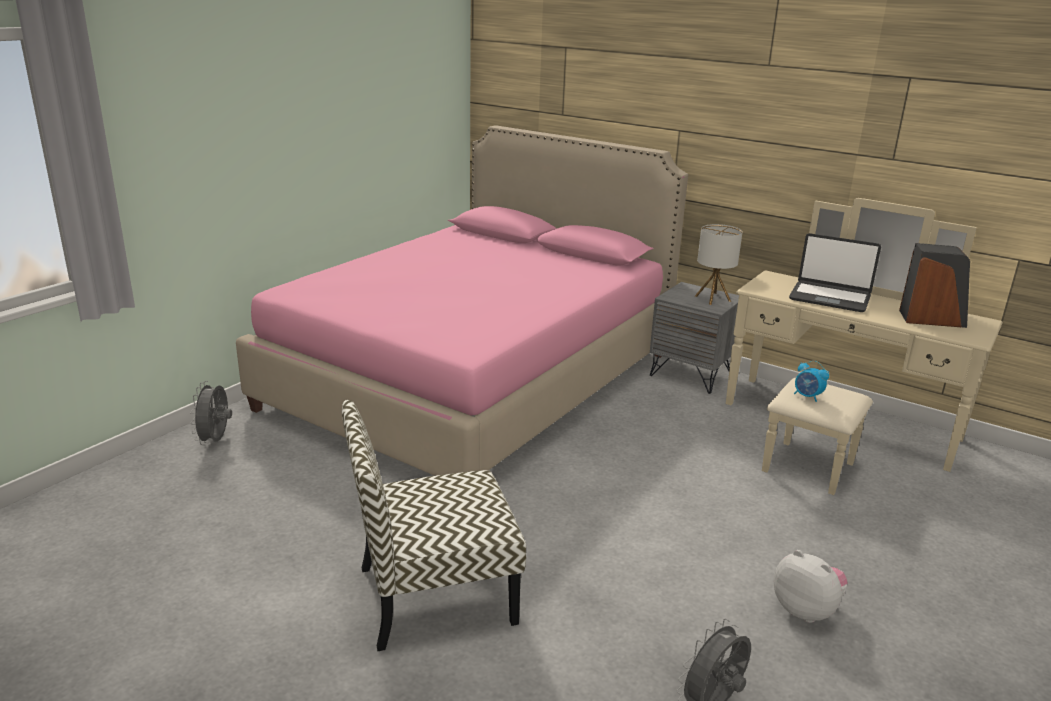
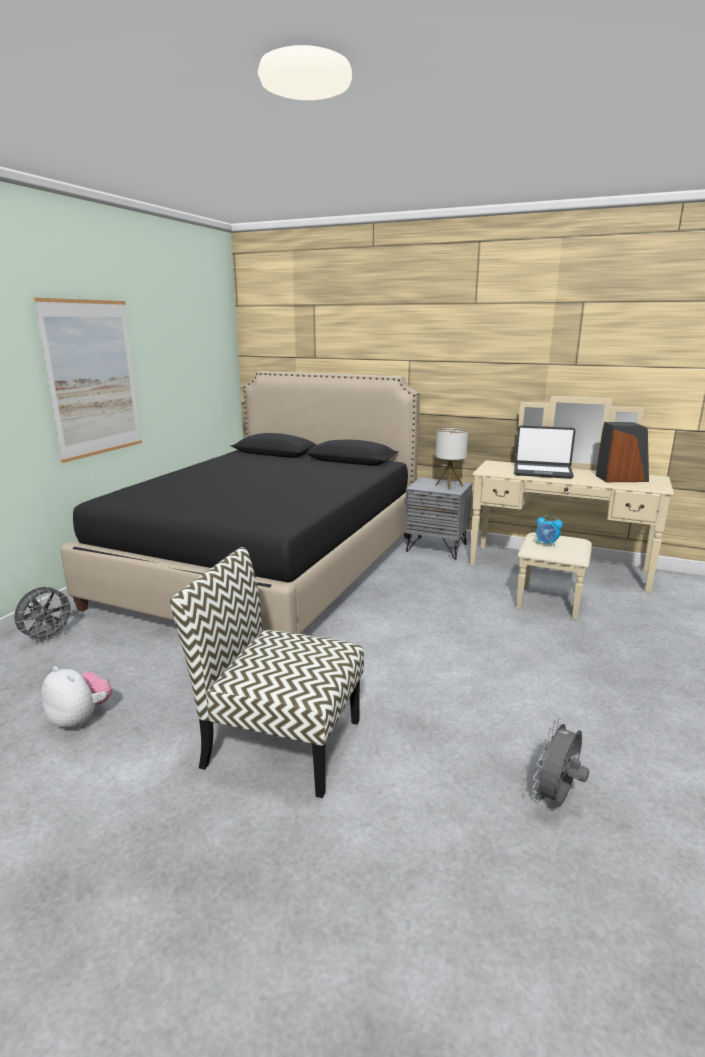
camera: 10 degrees left, 5 degrees down
grey fan [190,381,232,445] -> grey fan turned 135 degrees counterclockwise [14,586,75,643]
pink bed [236,125,688,476] -> black bed [60,371,420,634]
chair [342,400,526,651] -> chair turned 45 degrees clockwise [170,547,364,798]
plush toy [774,550,848,623] -> plush toy moved to [41,666,112,730]
none -> picture [34,298,142,463]

